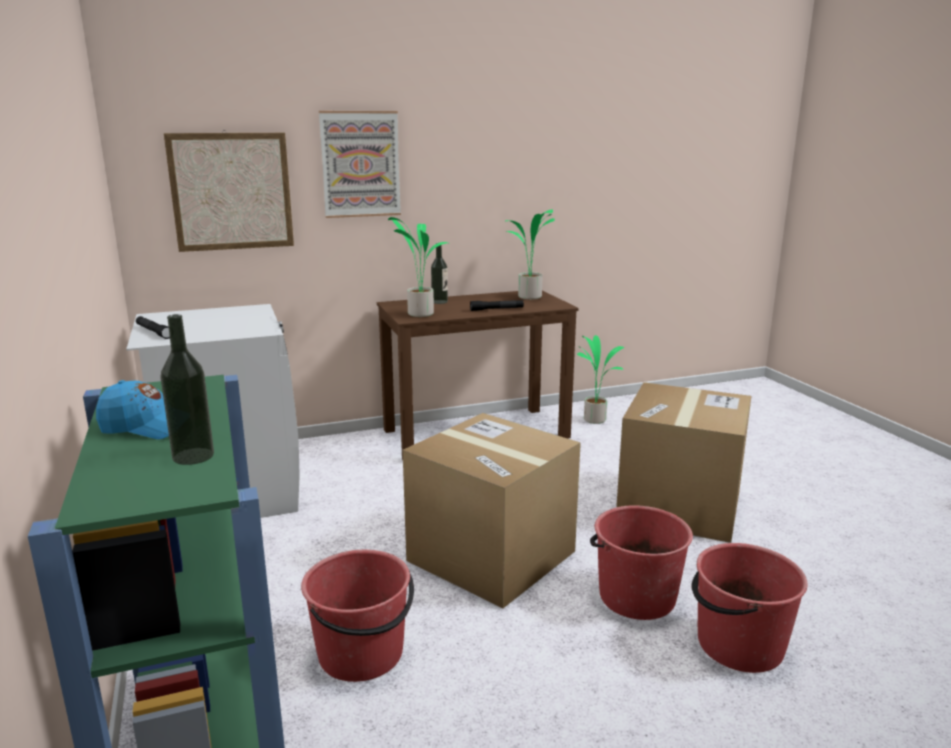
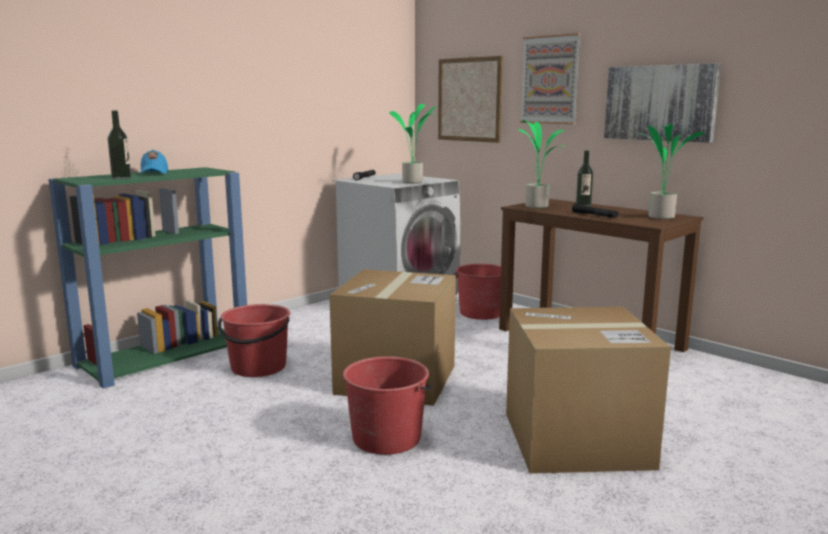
camera: 65 degrees right, 5 degrees down
potted plant [577,335,625,424] -> potted plant moved to [389,104,436,184]
red bucket [691,543,807,673] -> red bucket moved to [453,264,501,320]
none -> picture [604,63,721,143]

